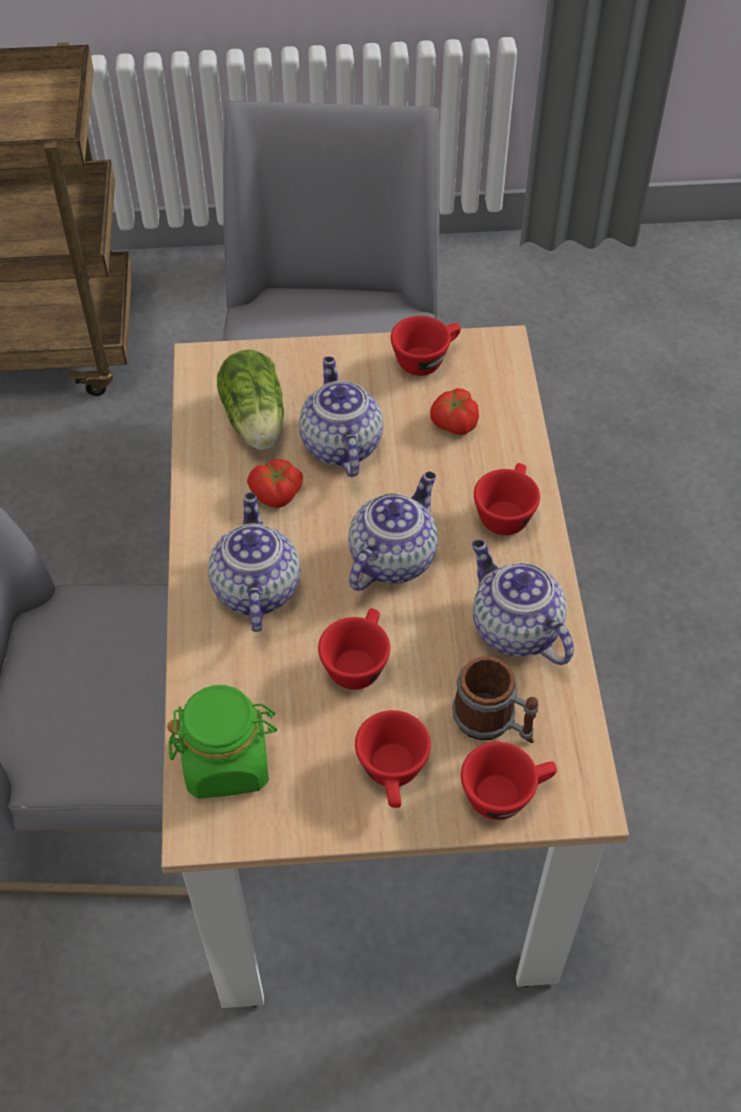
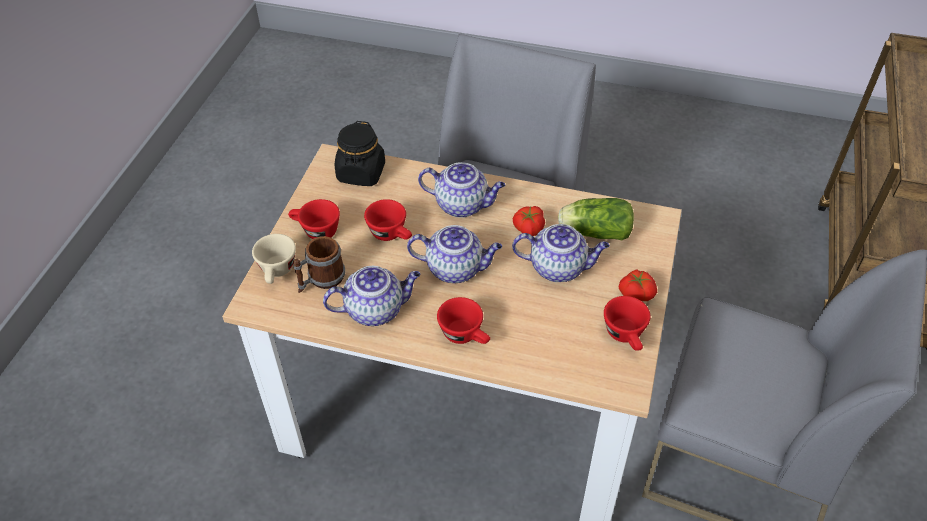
camera: 110 degrees right, 5 degrees down
green jar [167,685,277,799] -> black jar [335,121,385,186]
teapot [348,471,438,591] -> teapot turned 45 degrees counterclockwise [407,225,502,283]
tomato [430,388,479,435] -> tomato moved to [619,269,657,301]
red cup [461,742,557,820] -> beige cup [252,234,296,284]

